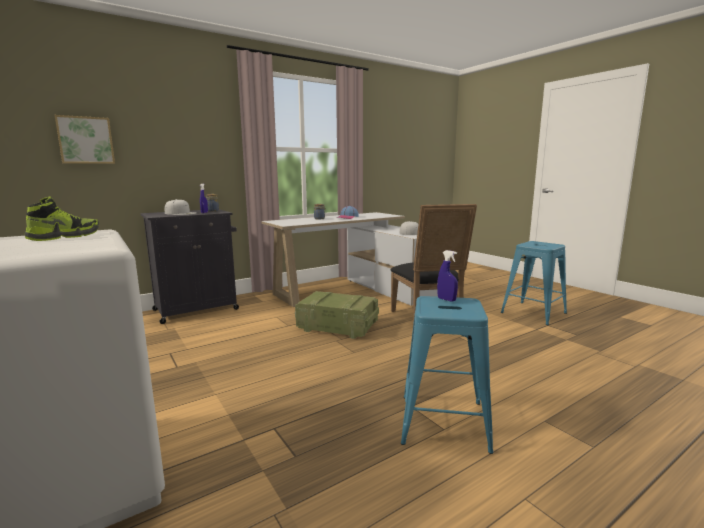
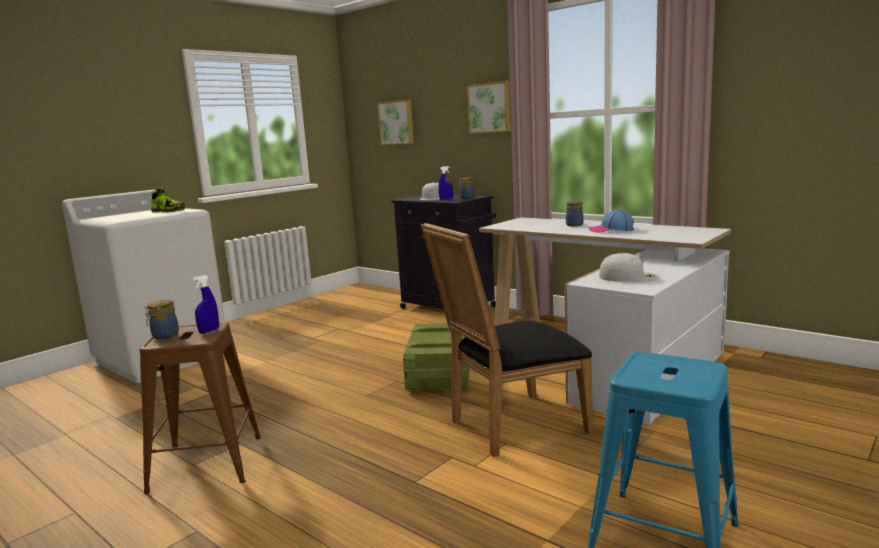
camera: 75 degrees right, 0 degrees up
blue stool [401,296,493,454] -> brown stool [139,322,261,494]
none -> jar [145,300,179,339]
none -> picture [467,81,511,133]

